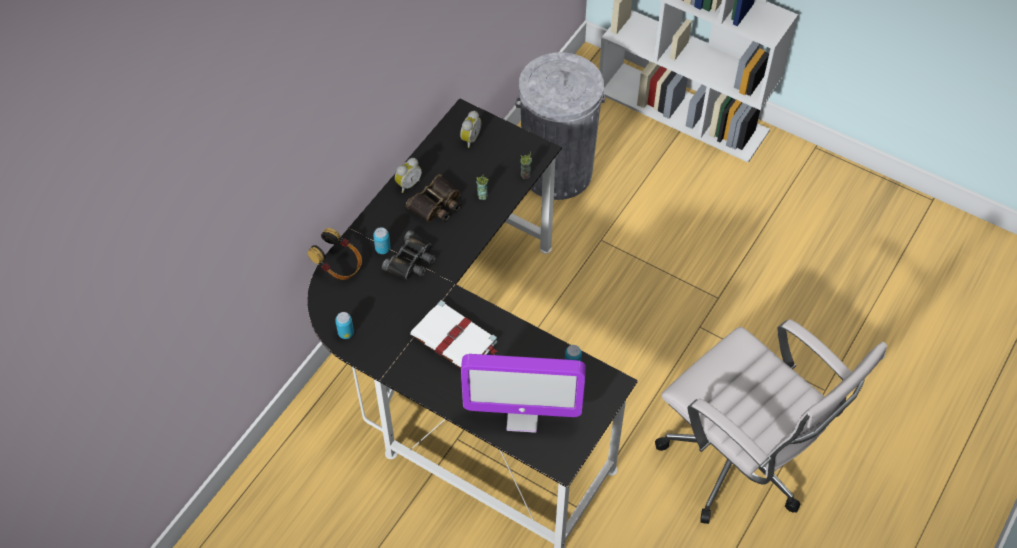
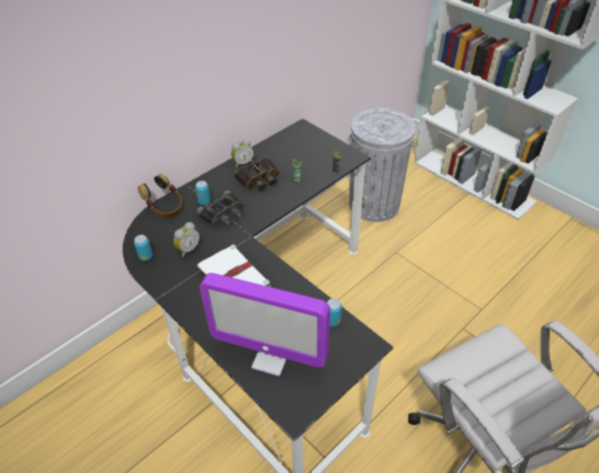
camera: 15 degrees right, 10 degrees down
alarm clock [460,111,482,148] -> alarm clock moved to [174,222,200,257]

